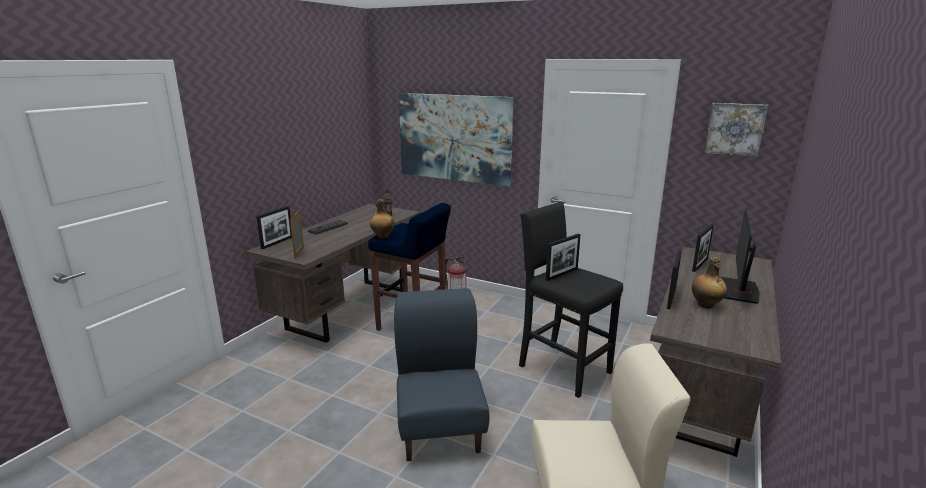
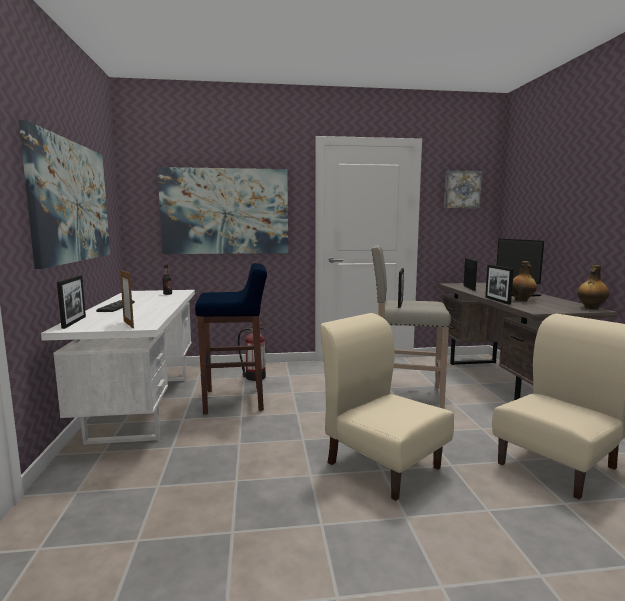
camera: 35 degrees left, 10 degrees down
brown desk [246,204,420,343] -> white desk [41,290,195,445]
bottle [370,199,395,238] -> bottle moved to [577,265,609,309]
blue chair [394,288,490,461] -> beige chair [320,313,454,501]
black stool [519,202,623,398] -> beige stool [371,245,451,408]
none -> picture [19,120,110,269]

